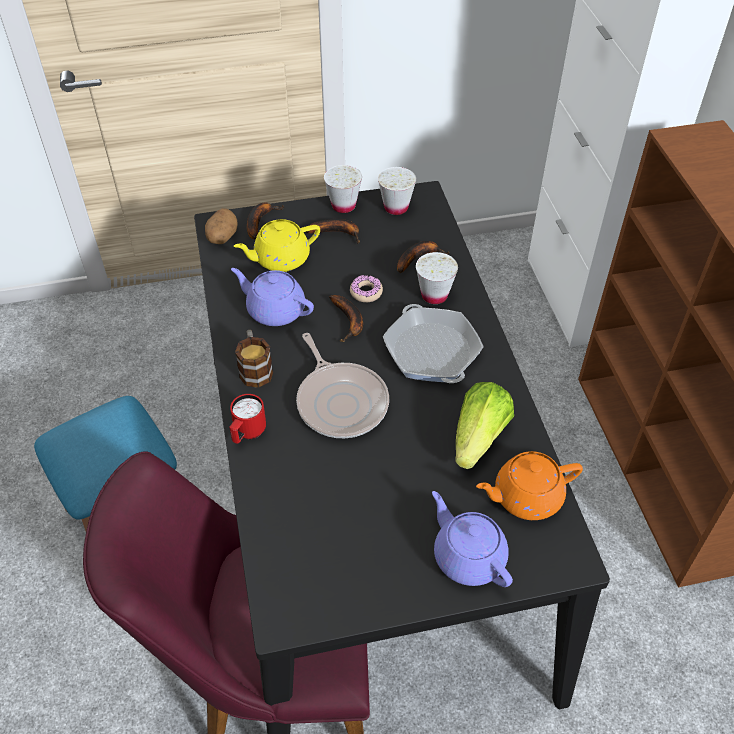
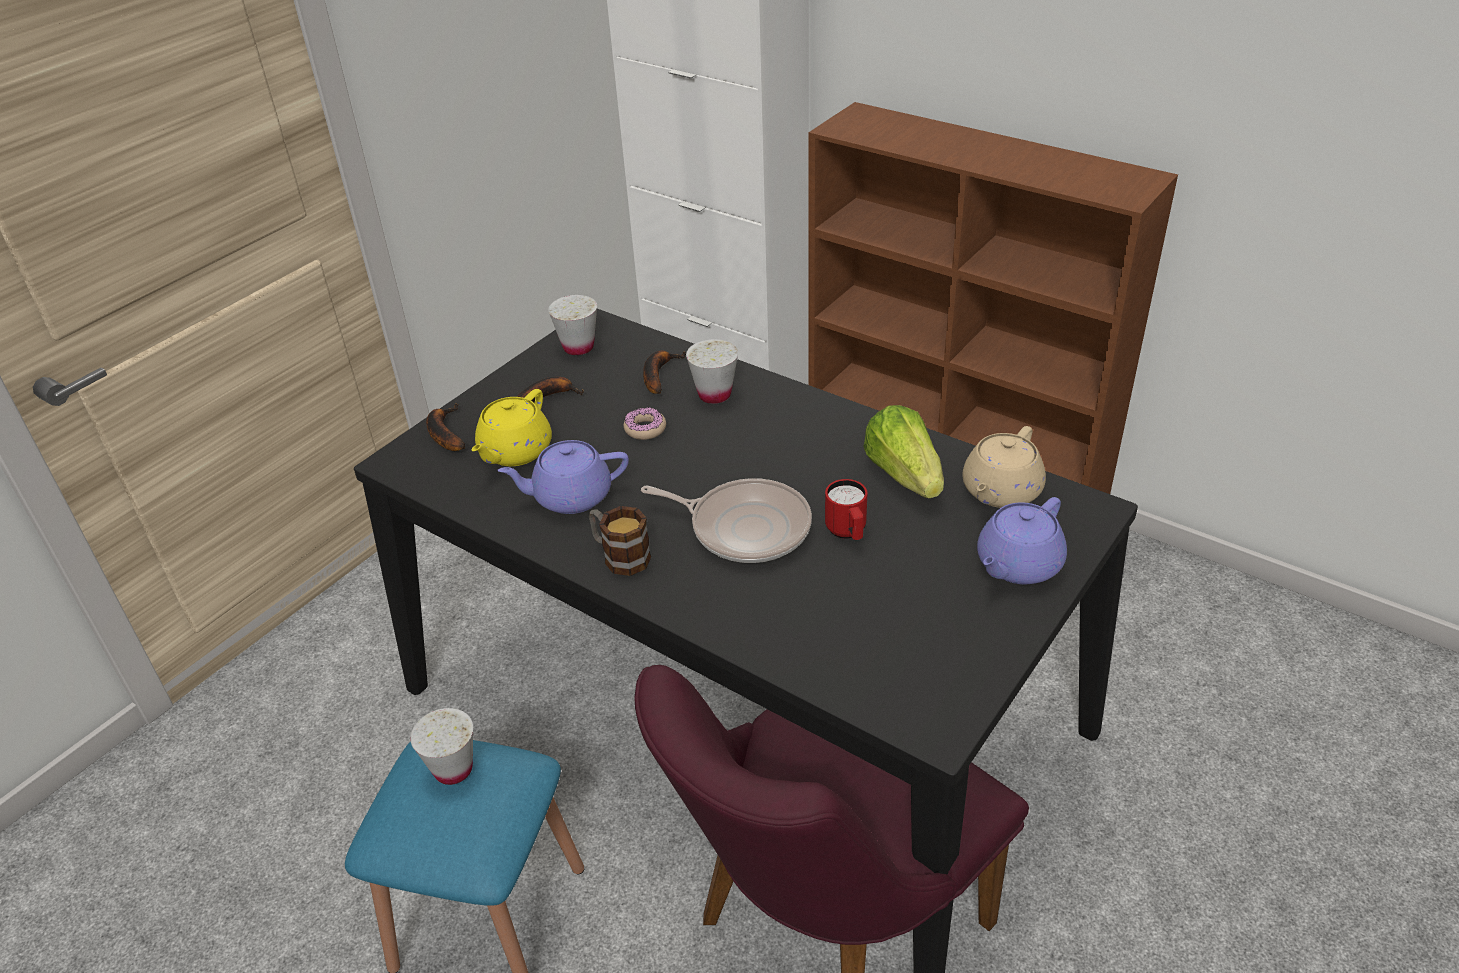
camera: 40 degrees left, 10 degrees down
potato [205,208,238,244] -> none
red mug [229,394,266,444] -> red mug moved to [825,479,867,540]
white cup [324,165,362,213] -> white cup moved to [410,708,473,785]
banana [329,295,363,342] -> none
frying pan [383,304,484,383] -> none
purple teapot [432,491,513,587] -> purple teapot turned 60 degrees counterclockwise [977,497,1067,584]
orange teapot [476,451,583,520] -> beige teapot [962,426,1046,508]

